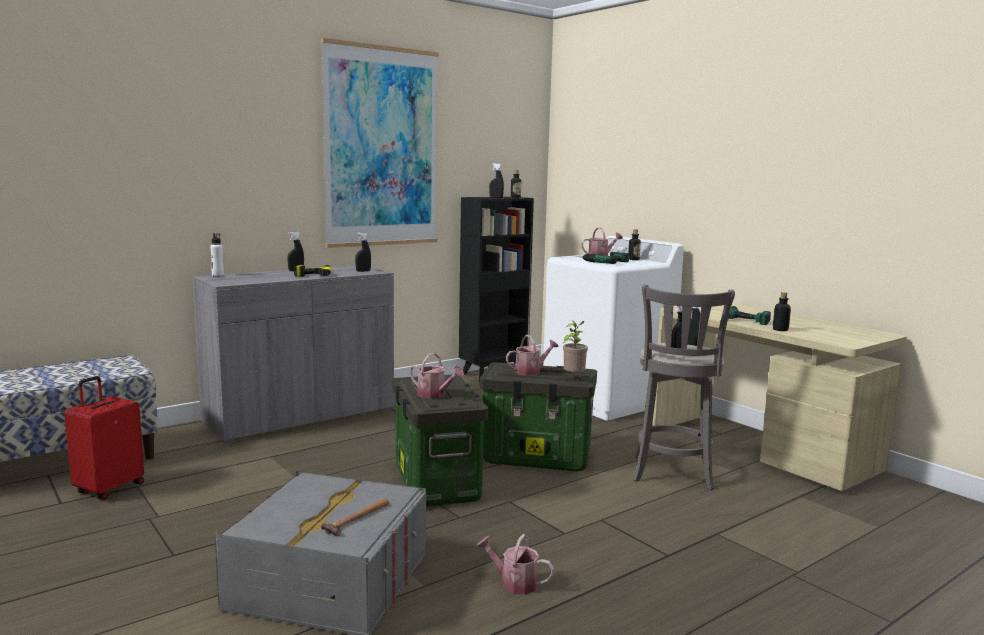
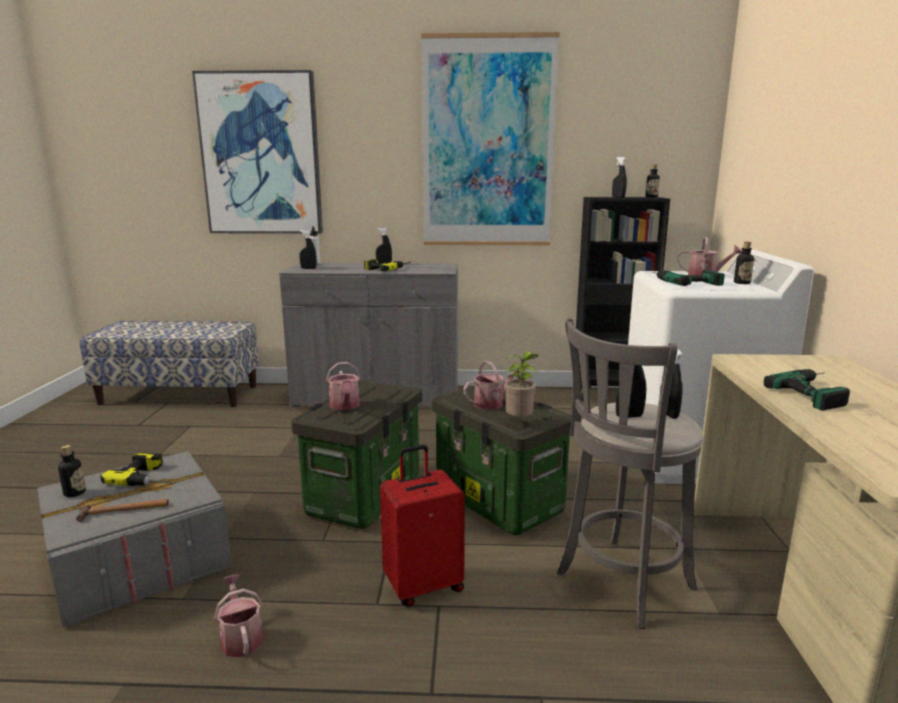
camera: 40 degrees right, 5 degrees up
red suitcase [65,376,144,500] -> red suitcase moved to [380,444,465,607]
black spray bottle [355,232,371,272] -> black spray bottle moved to [299,230,317,269]
watering can [506,335,559,375] -> watering can turned 45 degrees counterclockwise [464,361,520,410]
bottle [773,292,791,331] -> bottle moved to [58,445,86,497]
none -> power drill [100,452,171,486]
none -> picture [192,70,323,234]

